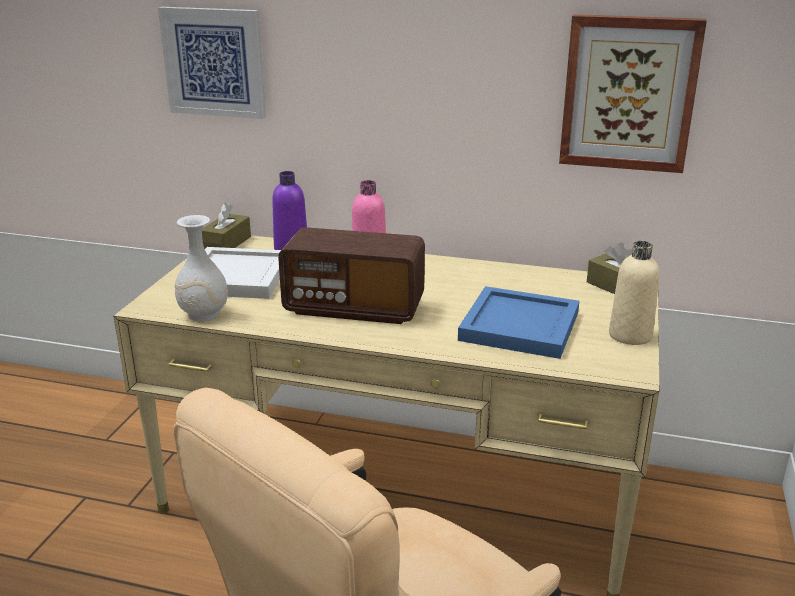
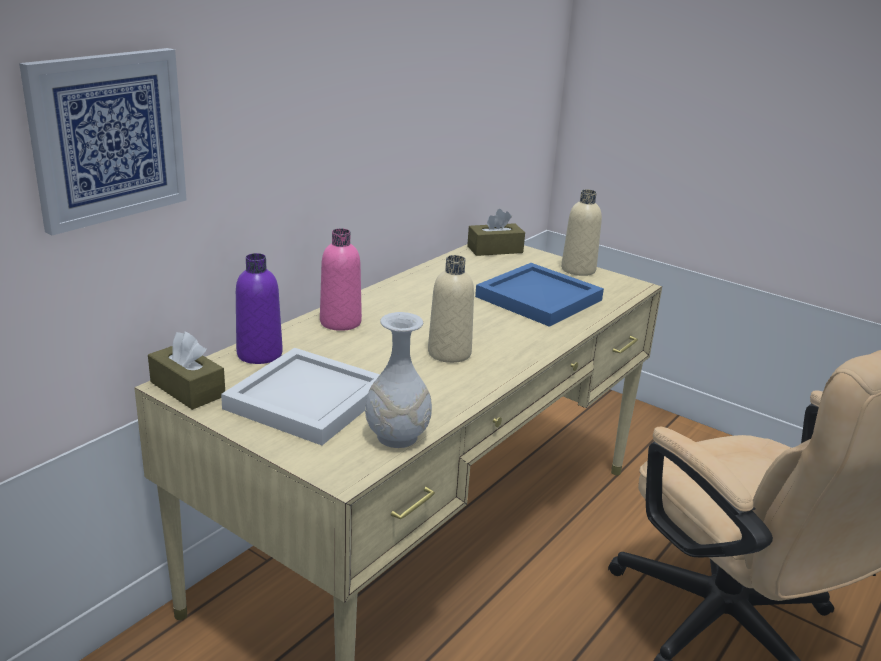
camera: 70 degrees left, 0 degrees up
radio [278,227,425,324] -> beige bottle [428,255,474,363]
picture [559,14,707,173] -> none

